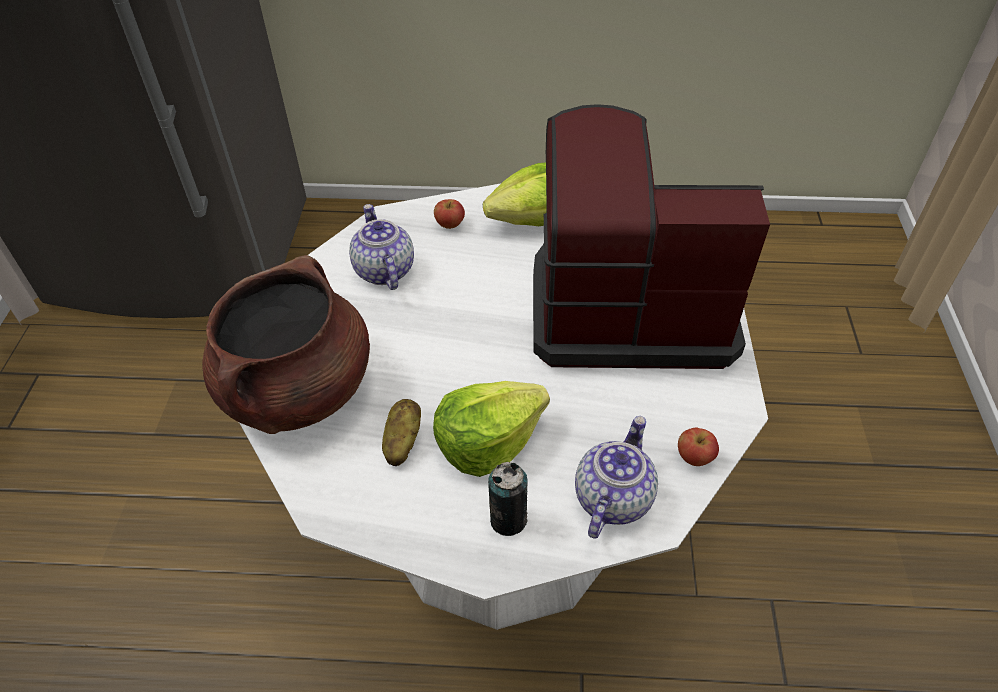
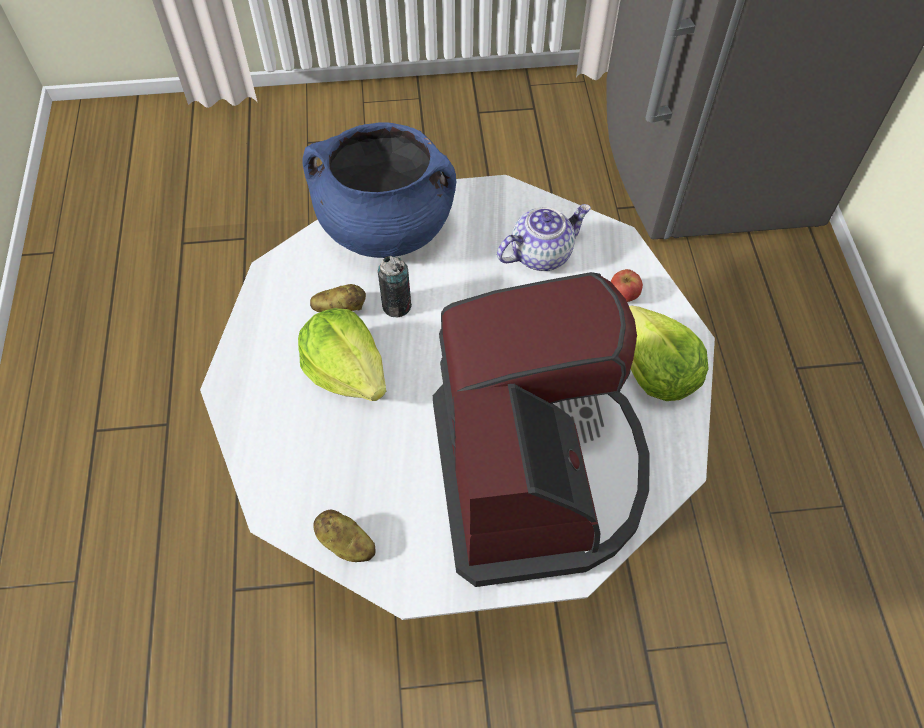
camera: 80 degrees right, 10 degrees up
brown cooking pot [203,255,370,434] -> blue cooking pot [303,122,456,258]
can [488,462,528,536] -> can moved to [378,256,412,317]
teapot [575,416,658,539] -> none
apple [678,428,719,466] -> potato [313,509,375,562]

